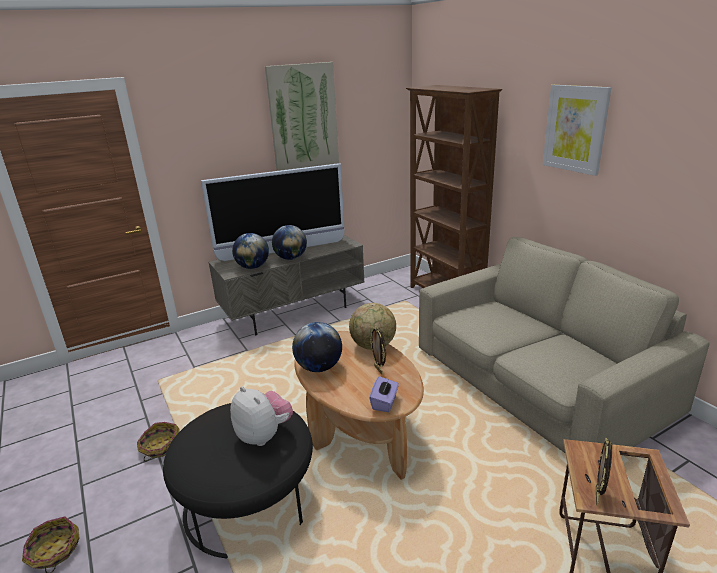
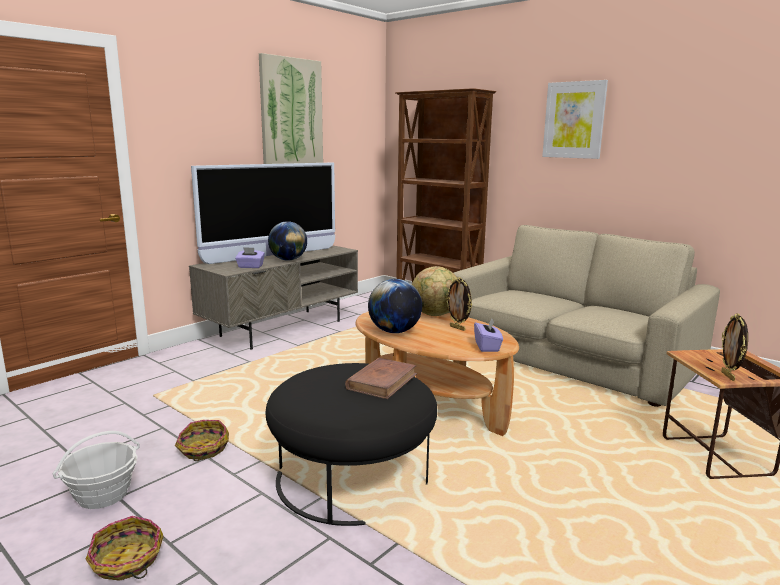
camera: 20 degrees left, 10 degrees down
plush toy [230,386,293,446] -> brown book [345,358,417,399]
globe [232,233,269,269] -> purple tissue box [235,247,265,268]
none -> basket [53,431,139,509]

